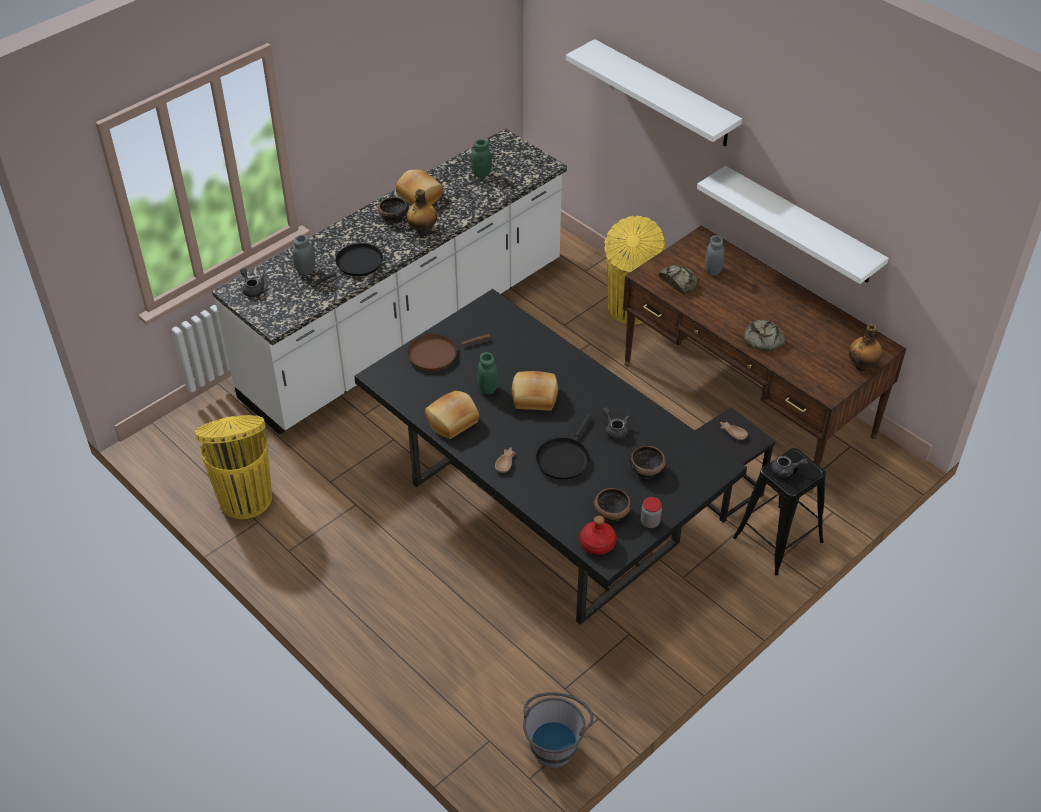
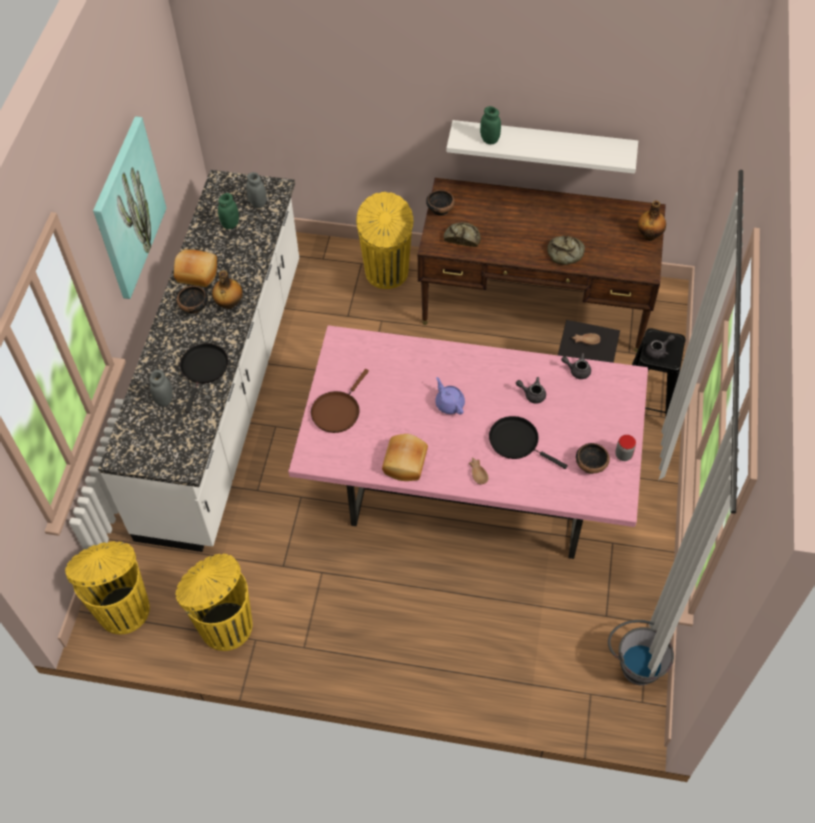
camera: 35 degrees left, 10 degrees up
grey teapot [240,268,264,297] -> grey teapot moved to [561,353,591,379]
black dining table [354,289,747,625] -> pink dining table [288,325,648,559]
green jar [477,352,498,394] -> green jar moved to [480,106,501,144]
bread [512,371,558,411] -> purple teapot [435,377,465,414]
black frying pan [536,414,592,480] -> black frying pan turned 135 degrees clockwise [489,416,568,469]
white shelf [566,39,742,146] -> none
red bottle [580,516,617,555] -> none
bowl [629,446,666,479] -> bowl moved to [426,190,455,216]
grey jar [705,235,725,275] -> grey jar moved to [246,172,267,208]
none -> yellow trash can [65,541,150,635]
none -> picture [93,116,166,299]

